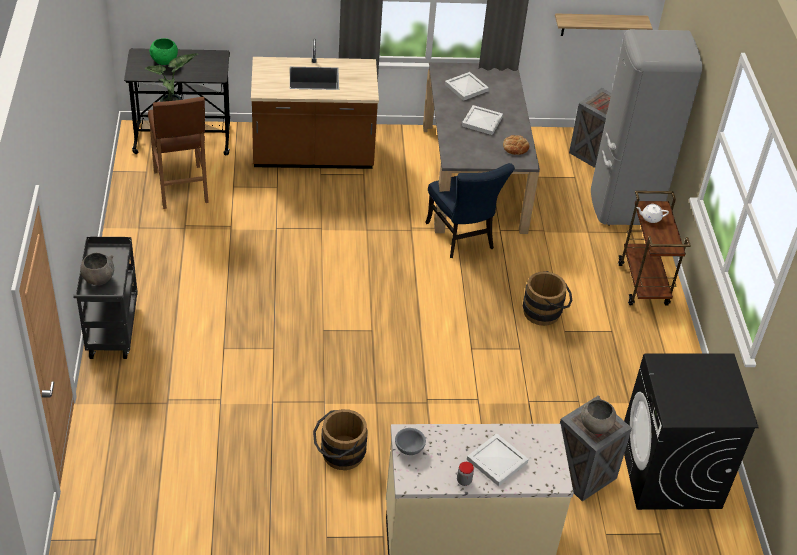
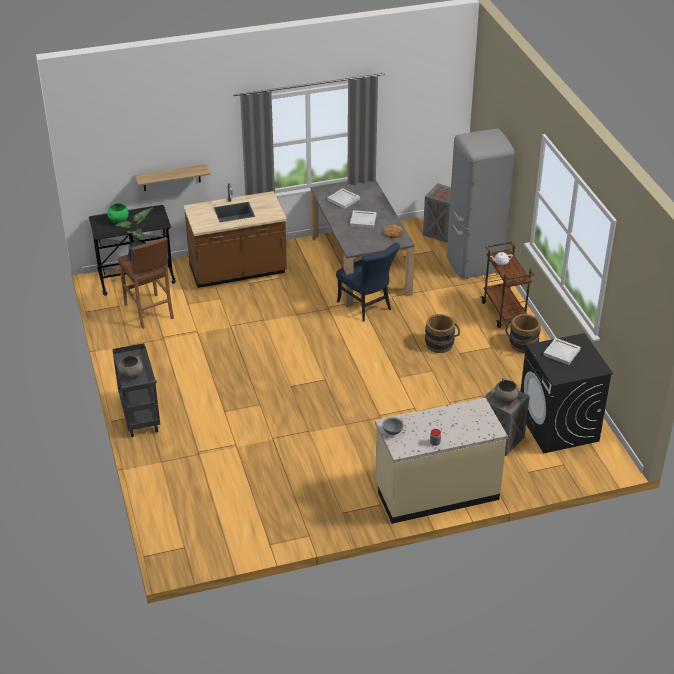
camera: 10 degrees left, 5 degrees down
brown bucket [313,409,368,470] -> brown bucket moved to [505,314,541,353]
white tray [467,434,529,486] -> white tray moved to [543,338,581,365]
shelf [555,13,653,36] -> shelf moved to [135,164,210,191]

